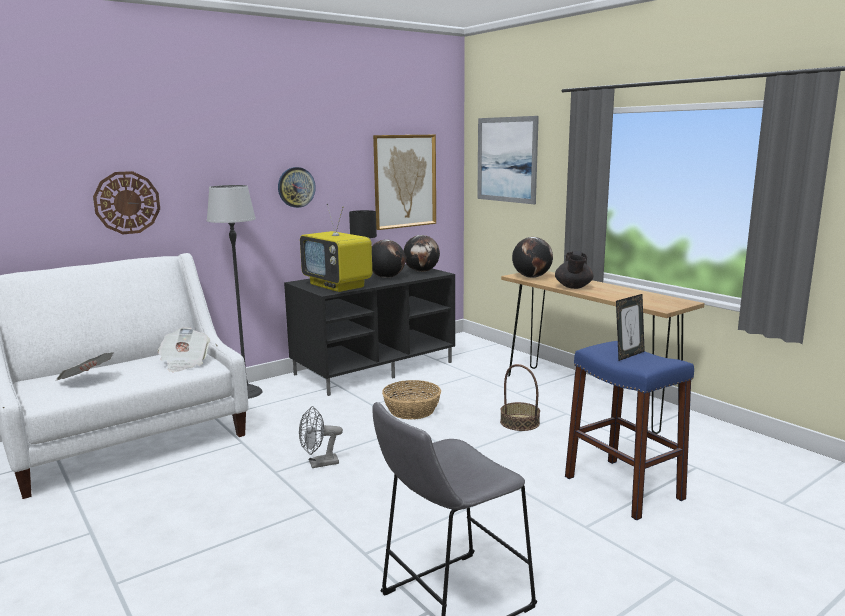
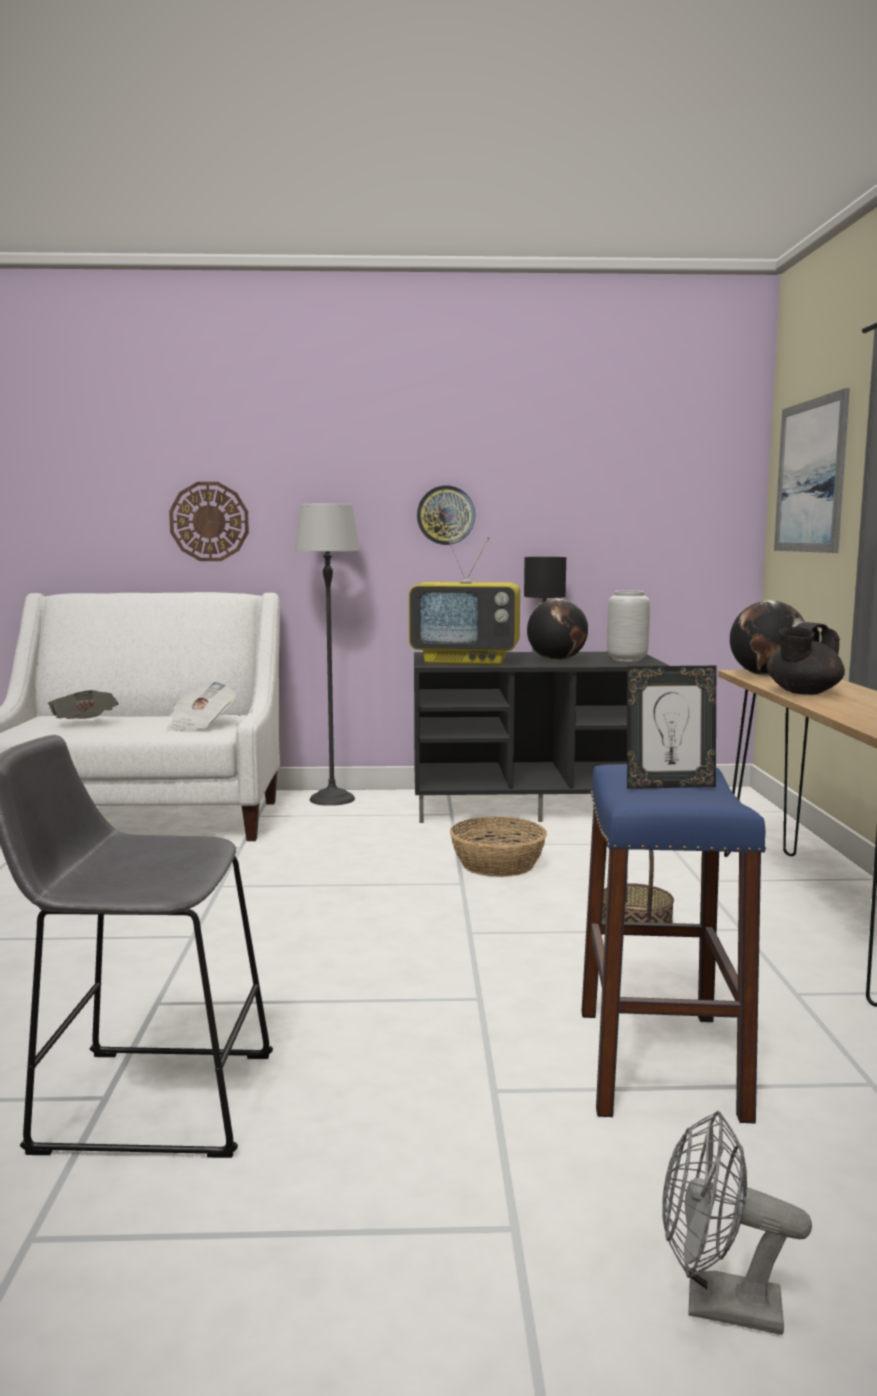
camera: 35 degrees right, 5 degrees down
grey fan [299,406,343,468] -> grey fan moved to [662,1111,812,1335]
television [300,204,372,292] -> television turned 75 degrees counterclockwise [409,536,520,665]
picture [373,135,436,230] -> none
globe [403,235,440,272] -> grey vase [607,590,650,662]

